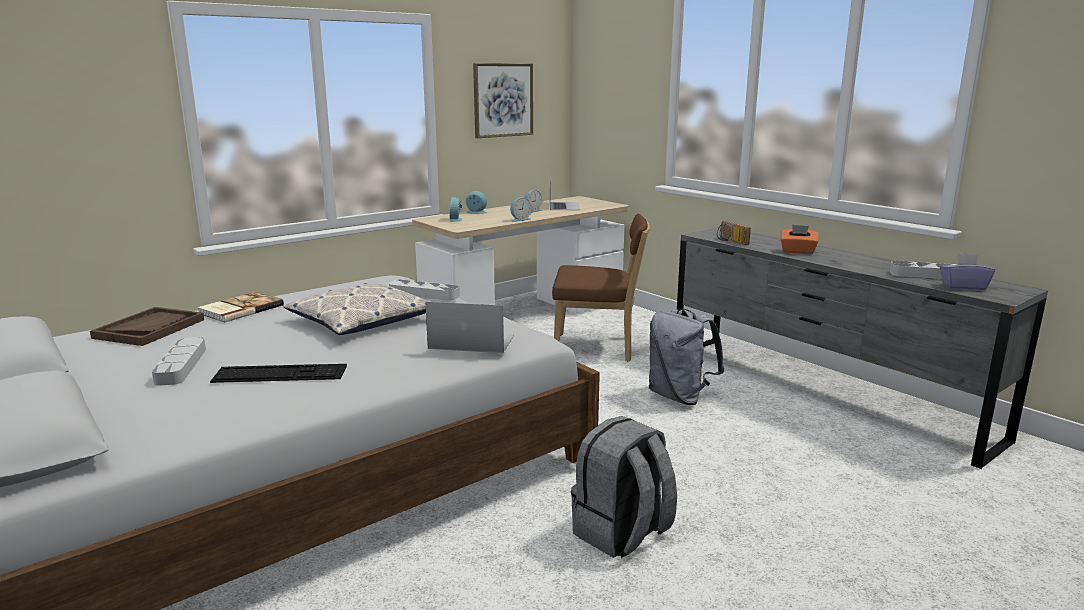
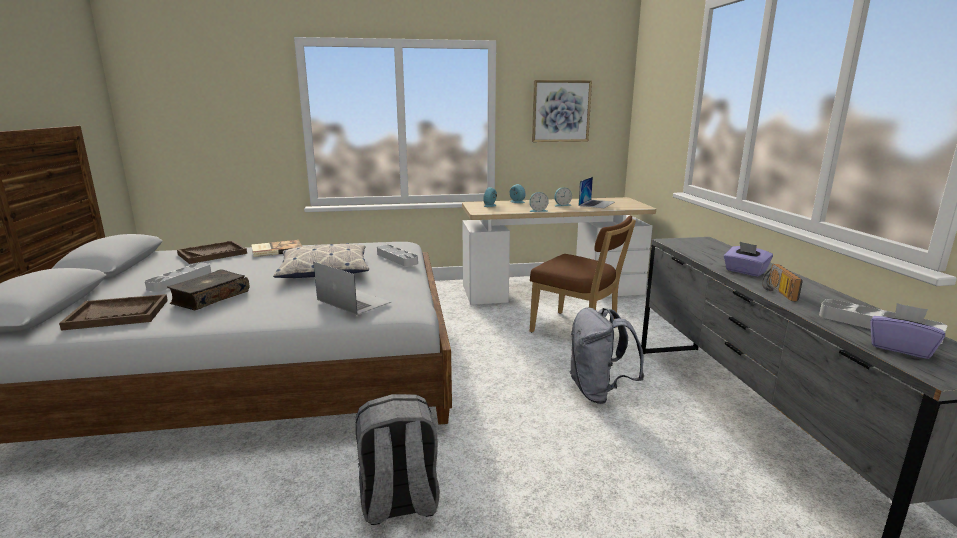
camera: 30 degrees right, 0 degrees up
keyboard [210,364,347,383] -> book [167,269,249,310]
radio [717,221,751,245] -> radio moved to [762,264,803,301]
orange tissue box [781,225,818,254] -> purple tissue box [724,242,773,277]
none -> brown tray [59,294,168,331]

